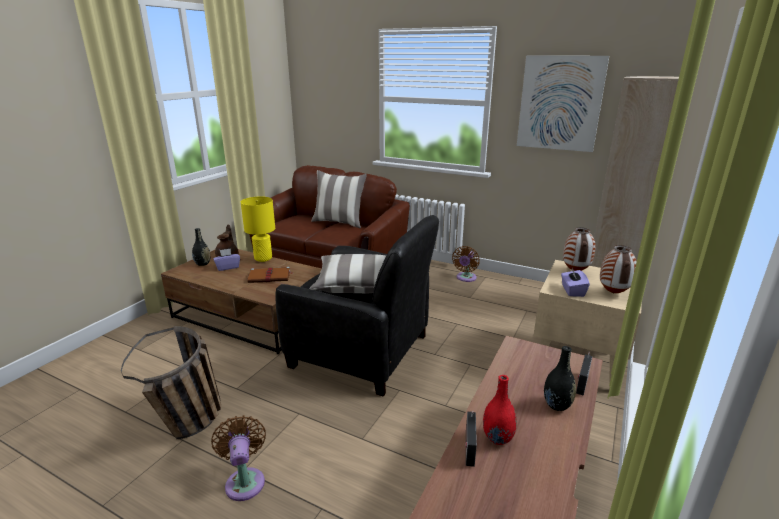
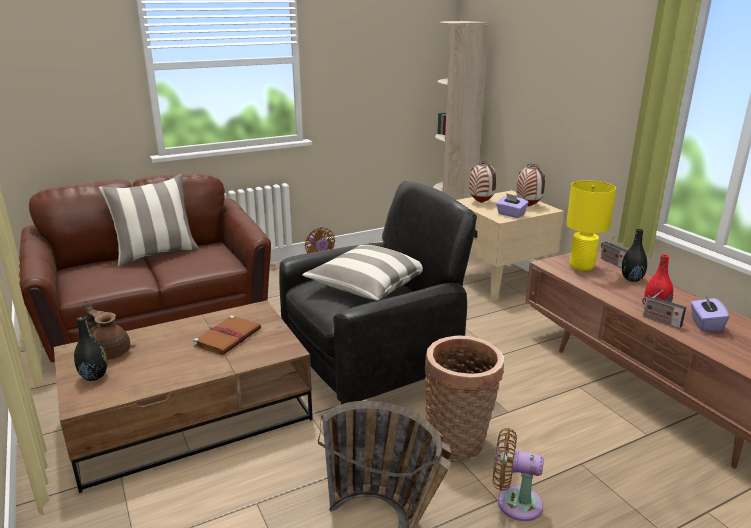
camera: 55 degrees left, 0 degrees up
purple tissue box [213,248,240,271] -> purple tissue box moved to [691,295,729,332]
yellow table lamp [241,196,275,262] -> yellow table lamp moved to [566,180,616,271]
picture [517,56,609,152] -> none
none -> basket [424,336,504,462]

